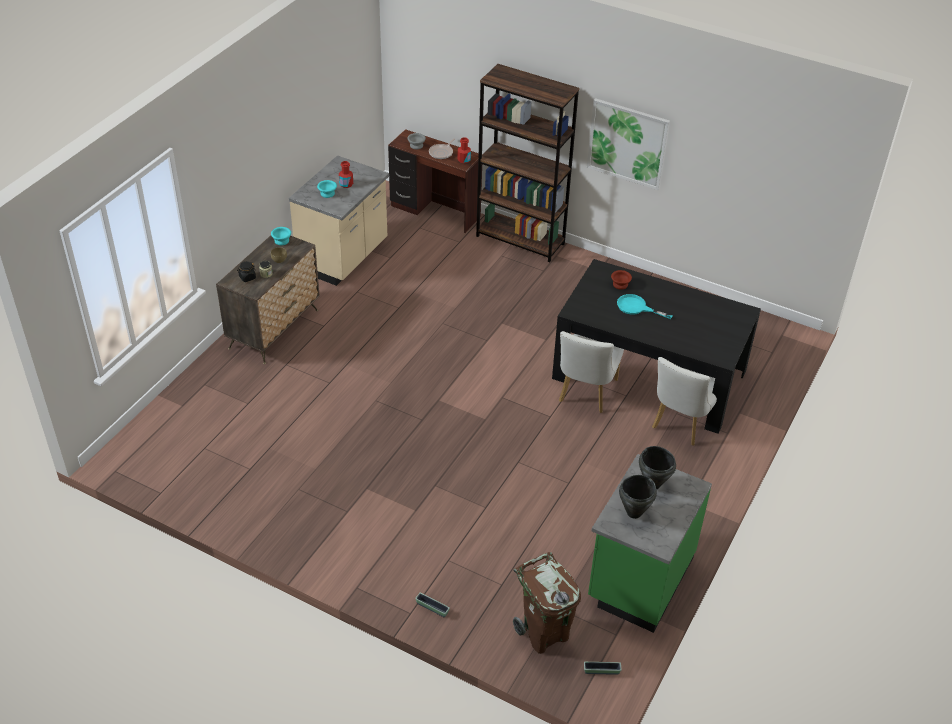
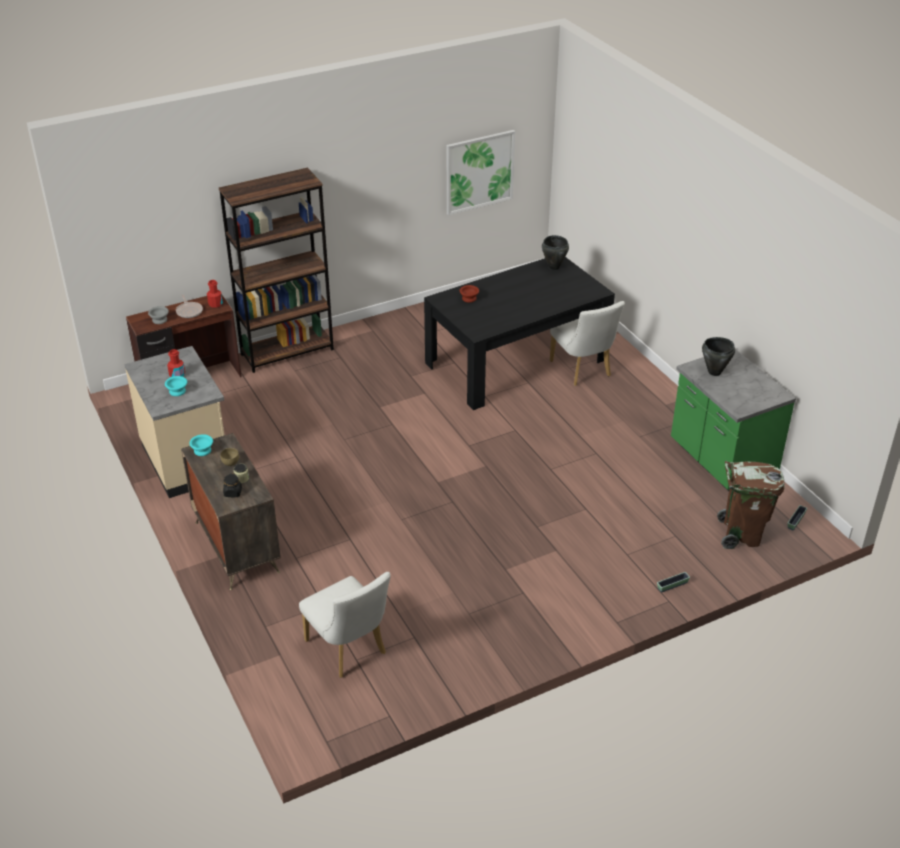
camera: 55 degrees left, 5 degrees down
white chair [559,331,624,413] -> white chair moved to [299,572,391,678]
picture [587,98,670,190] -> picture moved to [447,130,515,215]
turquoise frying pan [617,294,673,319] -> none
black cooking pot [619,475,657,519] -> black cooking pot moved to [542,235,569,270]

